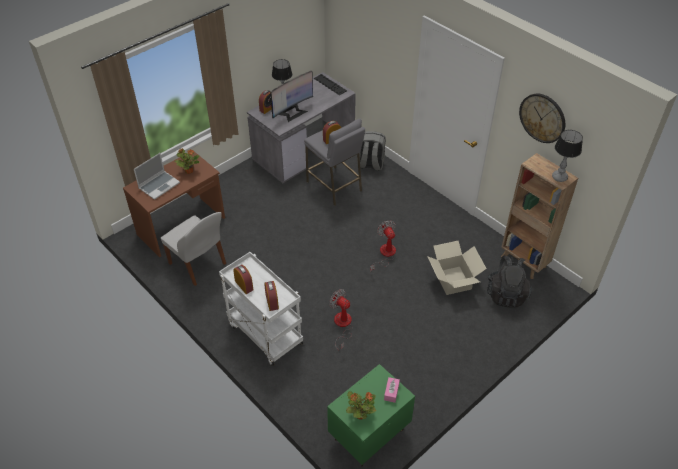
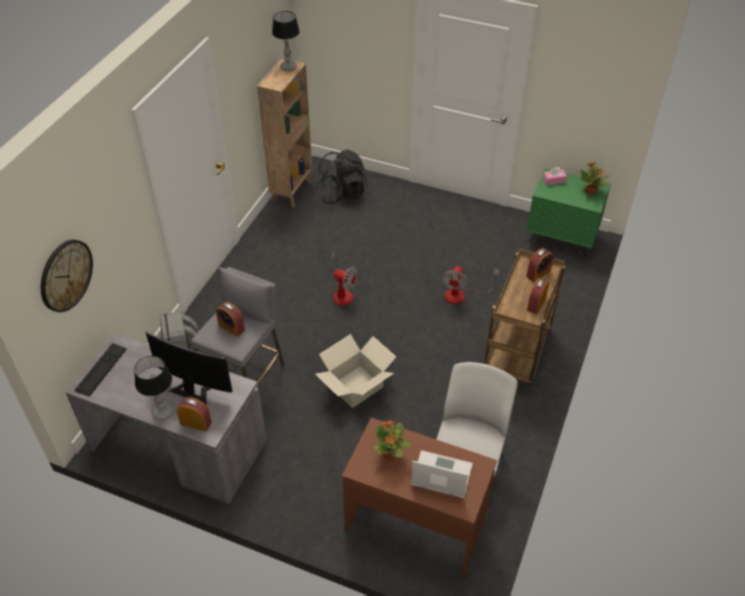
camera: 115 degrees left, 0 degrees up
white cart [219,252,303,366] -> brown cart [484,249,566,384]
fan [370,220,396,272] -> fan turned 105 degrees counterclockwise [329,252,358,306]
cardboard box [427,241,487,295] -> cardboard box moved to [315,334,396,408]
wall clock [519,94,565,143] -> wall clock moved to [41,240,93,312]

